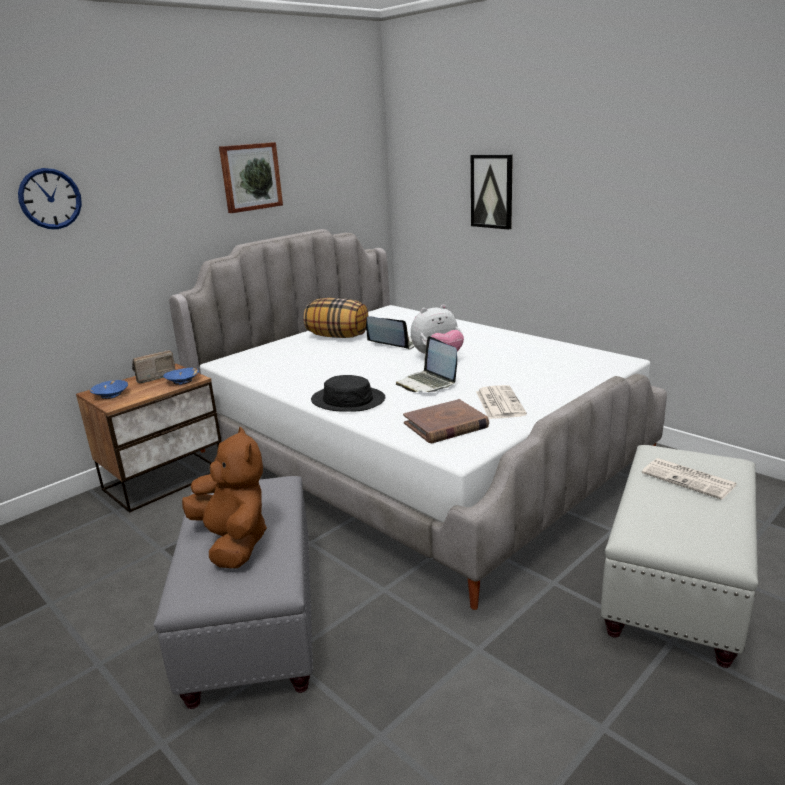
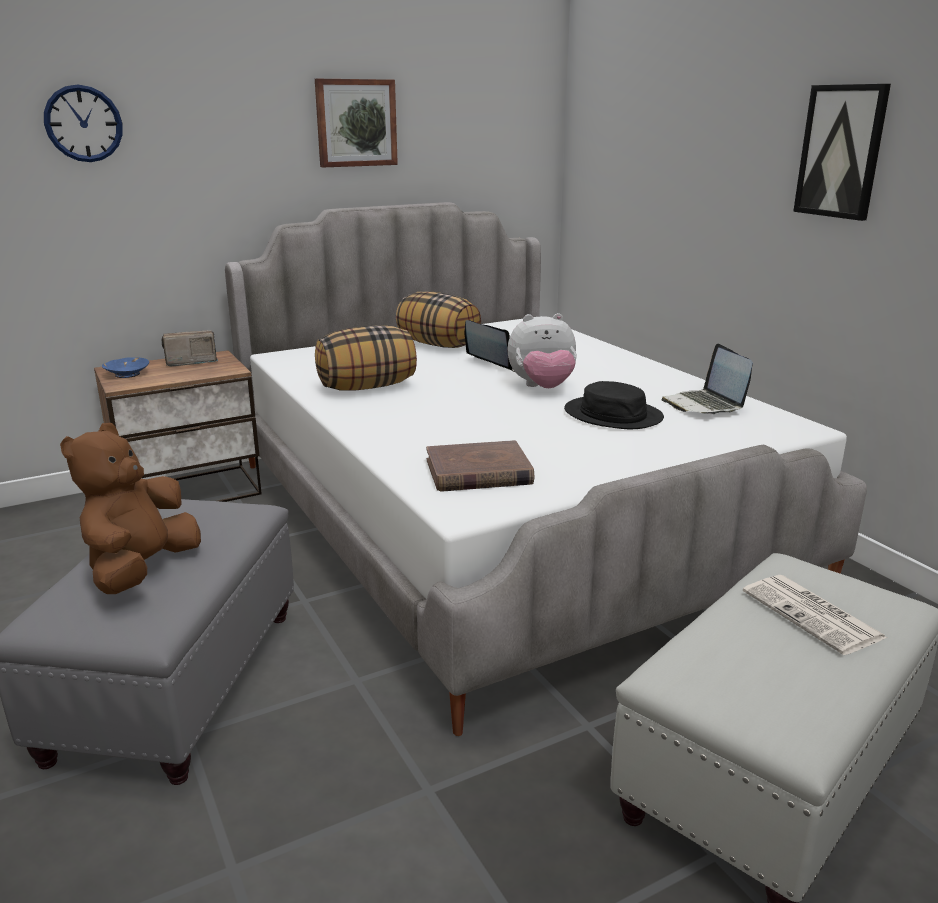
camera: 15 degrees right, 0 degrees up
blue bowl [163,368,199,385] -> none
brown plush toy [182,427,267,568] -> brown plush toy turned 150 degrees counterclockwise [60,423,201,594]
black hat [311,375,385,412] -> black hat moved to [564,381,664,429]
laptop [396,336,457,392] -> laptop moved to [662,343,753,415]
picture [471,155,513,230] -> picture moved to [793,84,891,221]
newspaper [476,385,527,419] -> none
none -> pillow [315,326,417,391]

